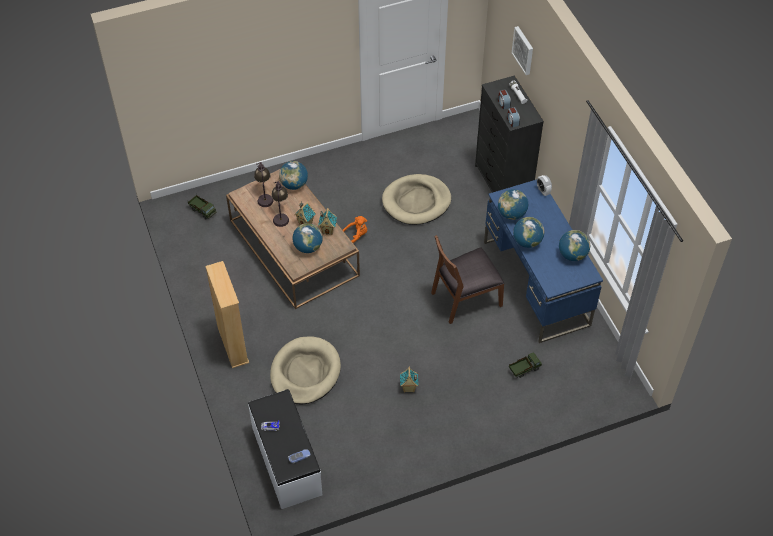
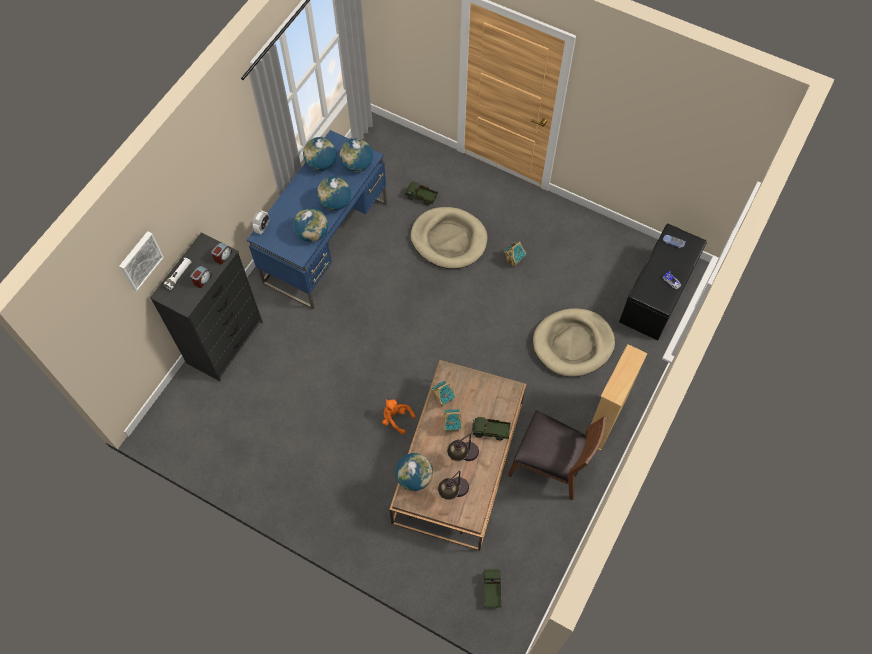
camera: 130 degrees left, 10 degrees up
white bench [248,389,322,509] -> black bench [619,223,707,340]
globe [292,223,323,253] -> globe moved to [339,139,373,172]
beige dog bed [382,174,451,225] -> beige dog bed moved to [410,207,488,269]
brown chair [431,235,505,324] -> brown chair moved to [508,410,607,500]
none -> toy truck [471,417,511,440]

